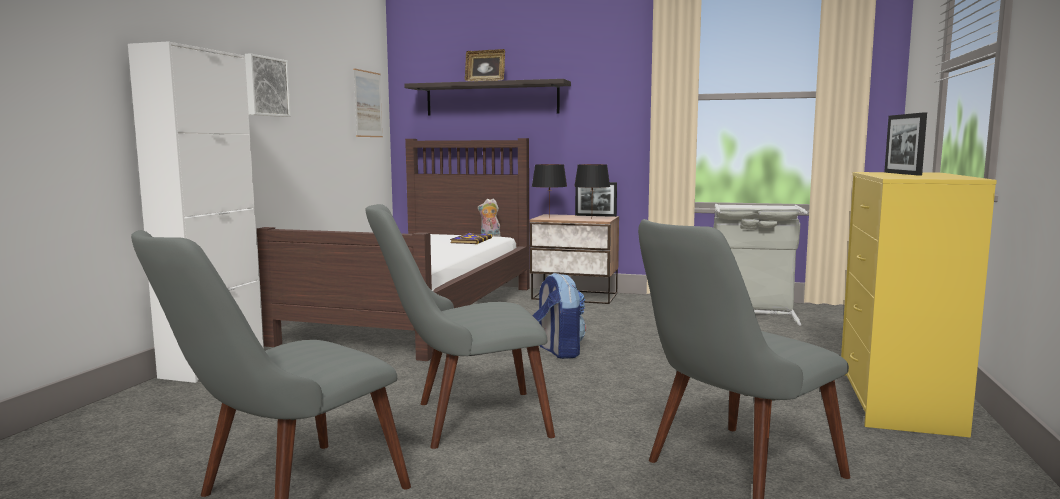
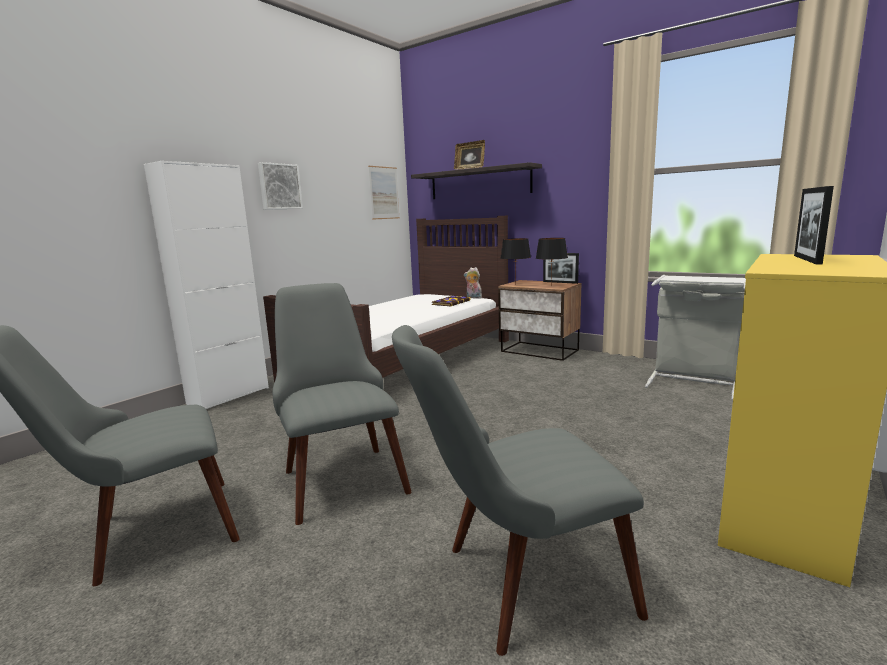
camera: 20 degrees right, 5 degrees up
grey chair [366,204,555,449] -> grey chair turned 60 degrees clockwise [273,283,412,525]
backpack [533,273,586,359] -> none

